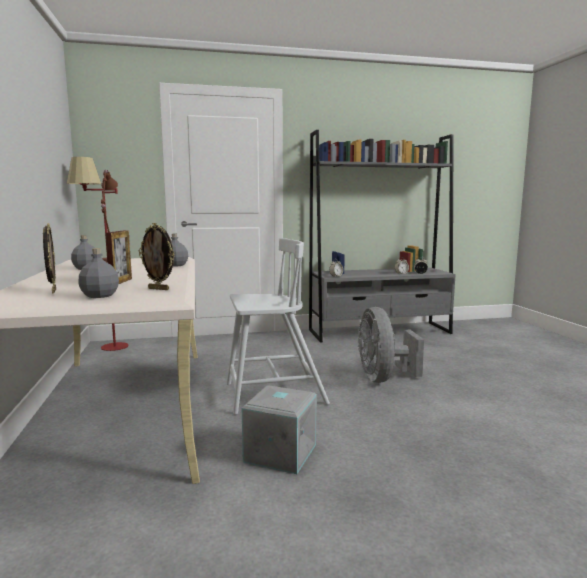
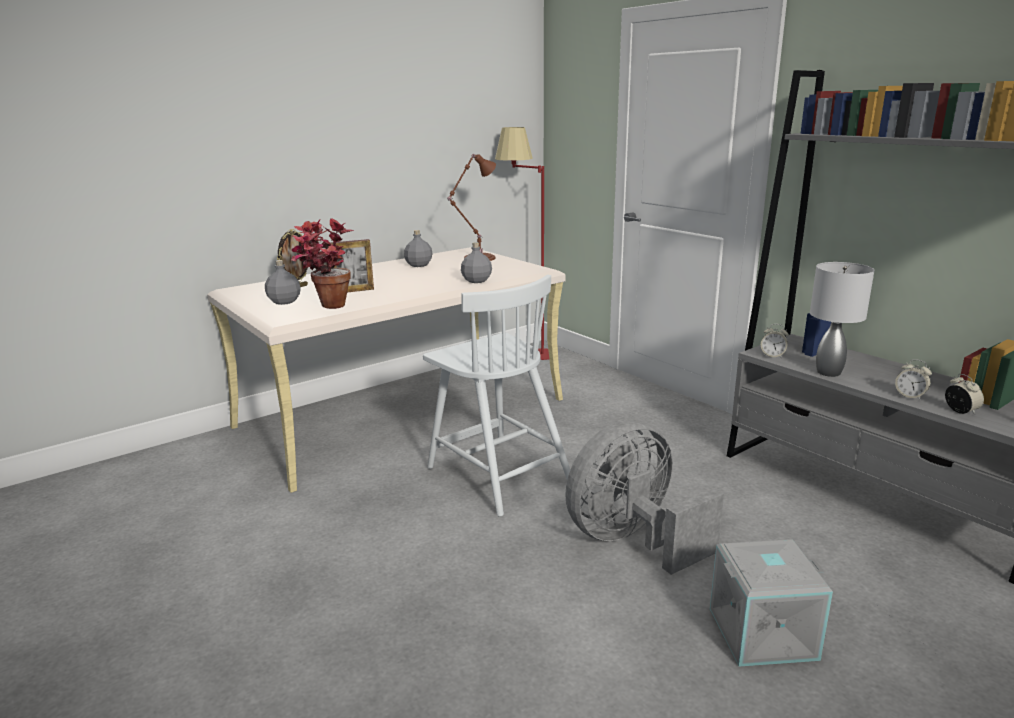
camera: 65 degrees right, 10 degrees up
picture frame [139,223,175,290] -> potted plant [291,218,355,309]
grey storage box [242,385,317,474] -> grey storage box moved to [710,539,833,667]
none -> grey table lamp [810,262,875,377]

